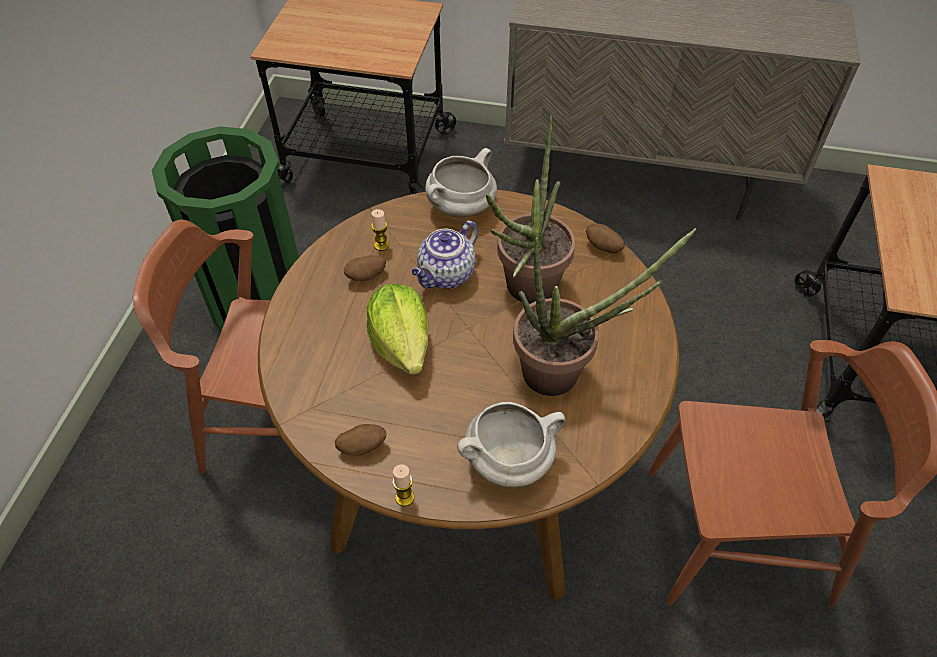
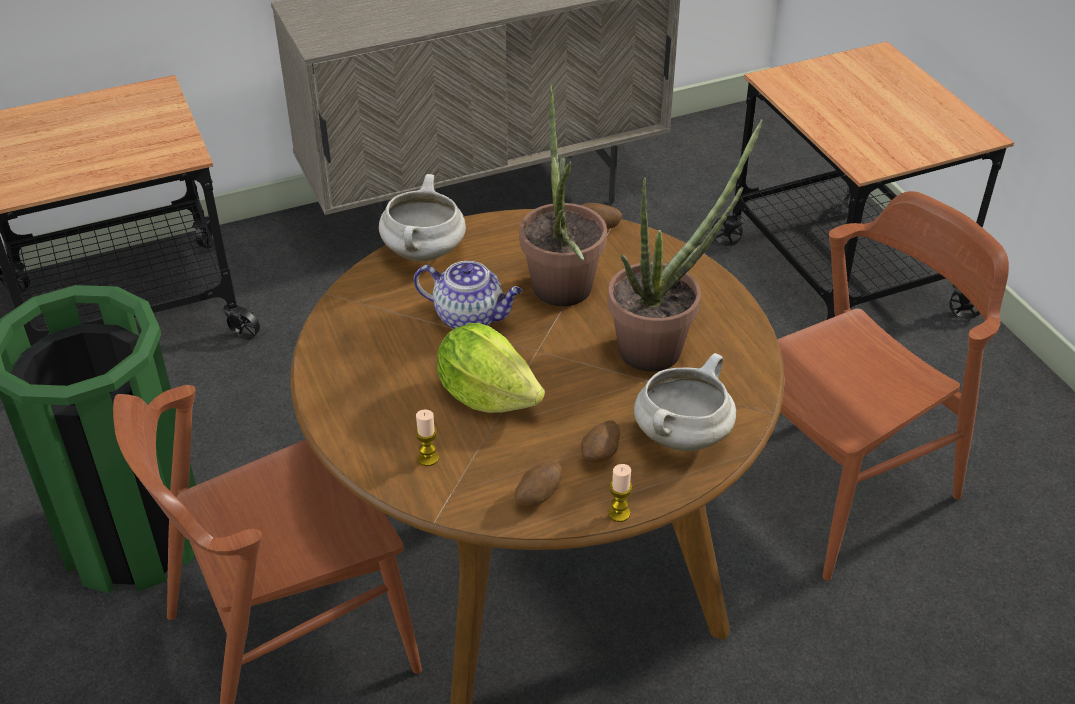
camera: 35 degrees left, 10 degrees down
potato [344,255,386,281] -> potato moved to [581,420,620,463]
candle [371,209,389,251] -> candle moved to [415,410,439,466]
teapot [412,221,478,289] -> teapot turned 75 degrees counterclockwise [414,261,522,329]

